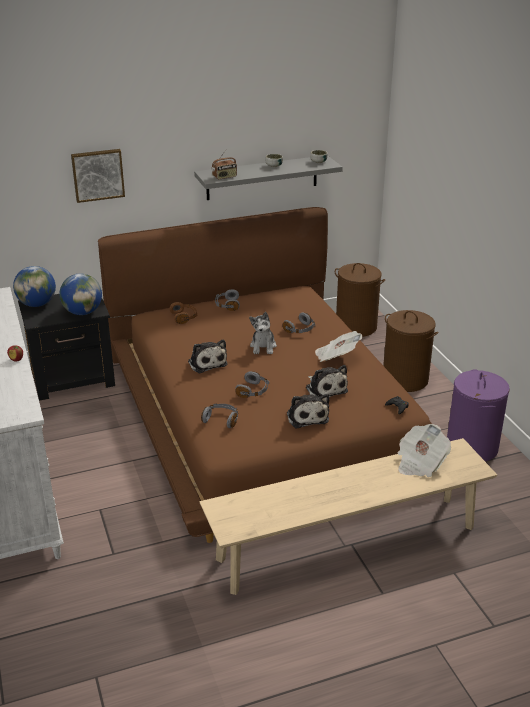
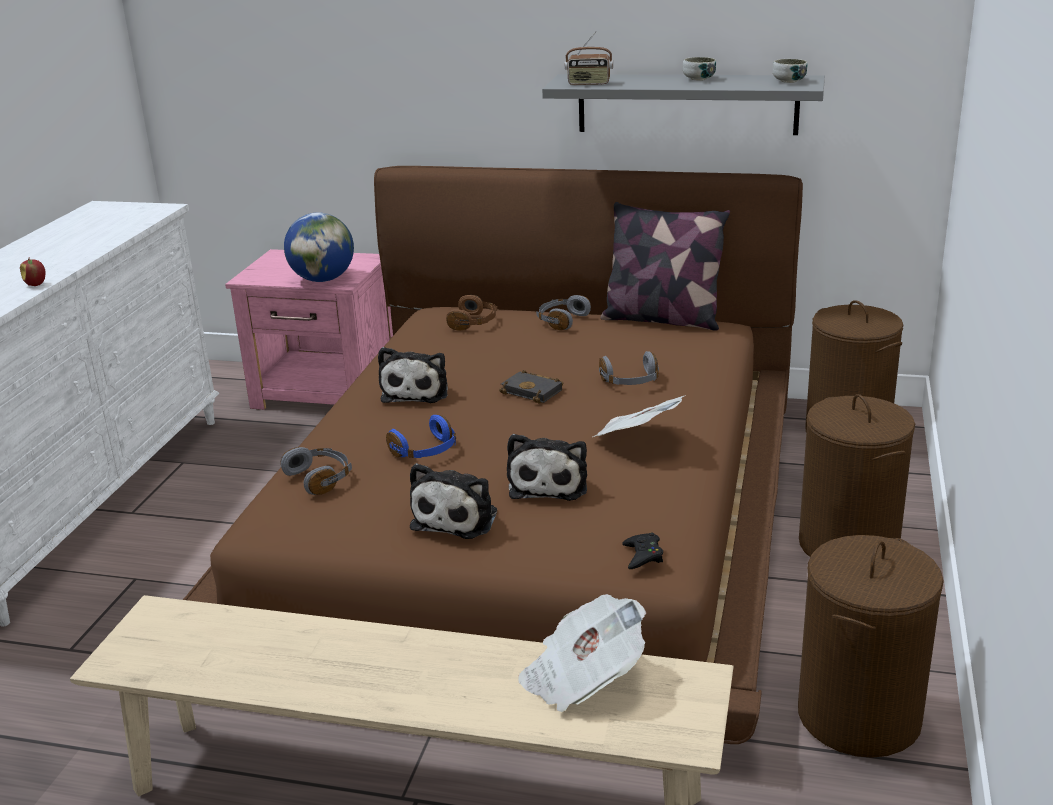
camera: 35 degrees right, 5 degrees down
globe [13,266,56,307] -> none
black nightstand [18,294,115,401] -> pink nightstand [225,249,393,410]
picture [71,149,125,203] -> none
grey headphones [235,371,269,398] -> blue headphones [386,415,456,458]
plush toy [249,312,277,354] -> black book [499,370,564,404]
purple laundry basket [447,369,510,462] -> brown laundry basket [798,535,944,758]
none -> pillow [600,202,730,331]

